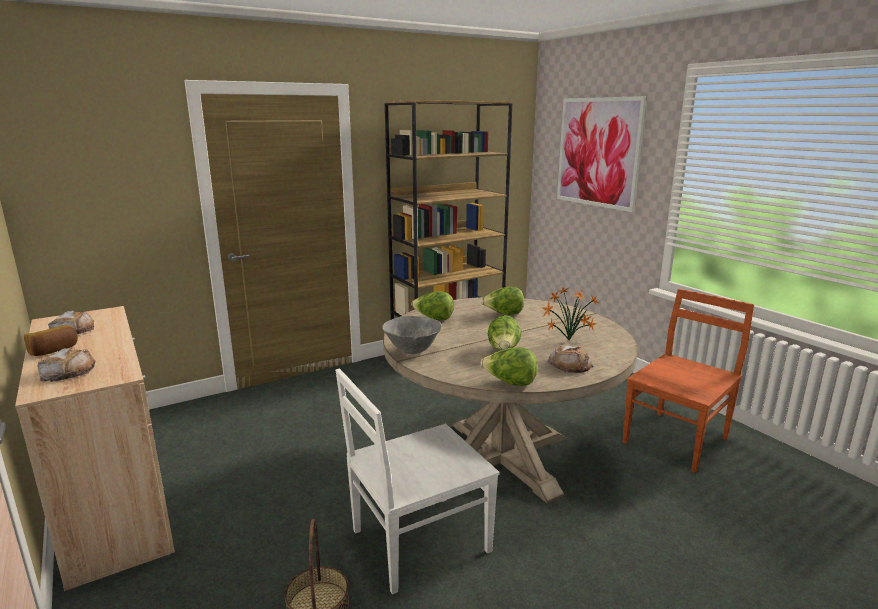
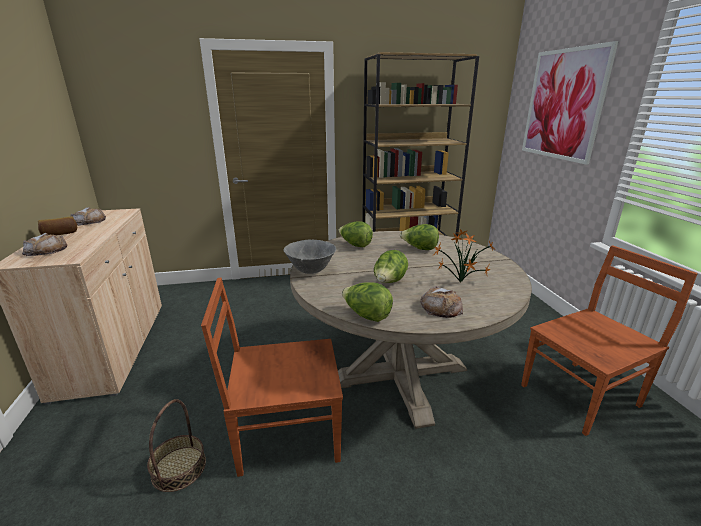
camera: 20 degrees right, 5 degrees up
white chair [335,369,500,594] -> brown chair [201,278,343,477]

